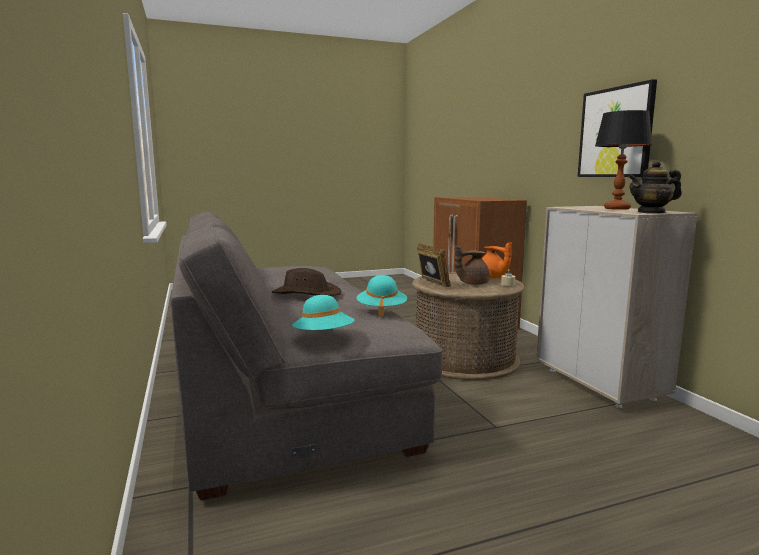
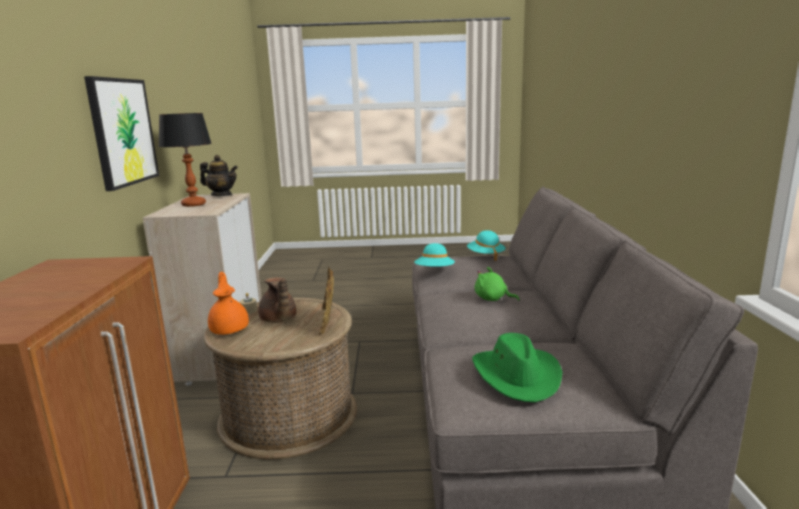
camera: 160 degrees left, 5 degrees up
brown hat [272,268,342,296] -> green plush toy [475,267,520,302]
brown teapot [455,245,490,285] -> brown teapot turned 60 degrees clockwise [258,277,296,323]
none -> green hat [472,333,562,402]

